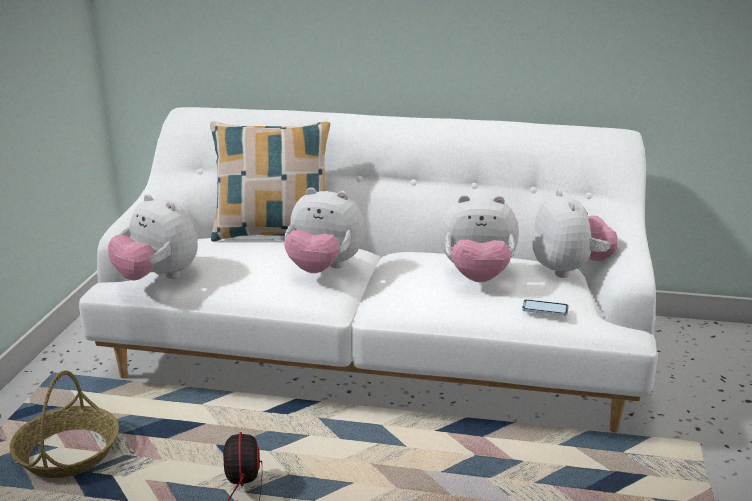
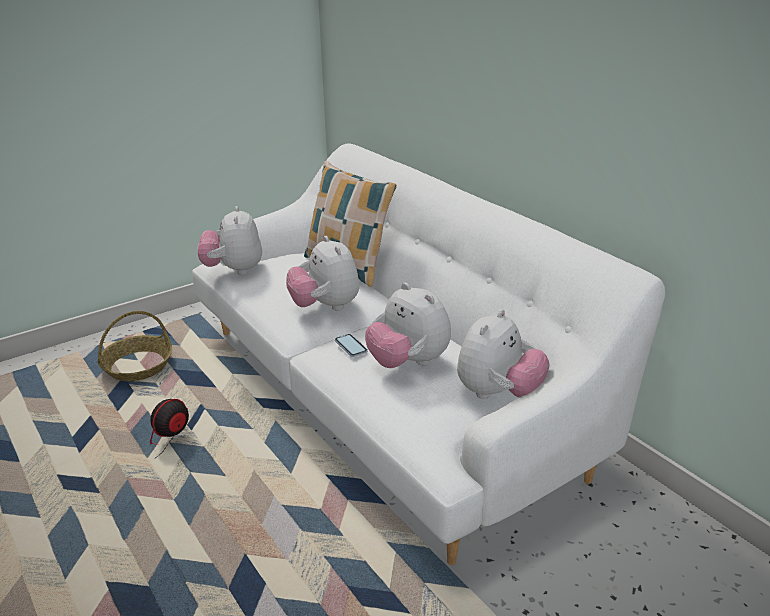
camera: 45 degrees right, 5 degrees up
phone [522,299,569,316] -> phone moved to [335,334,368,357]

